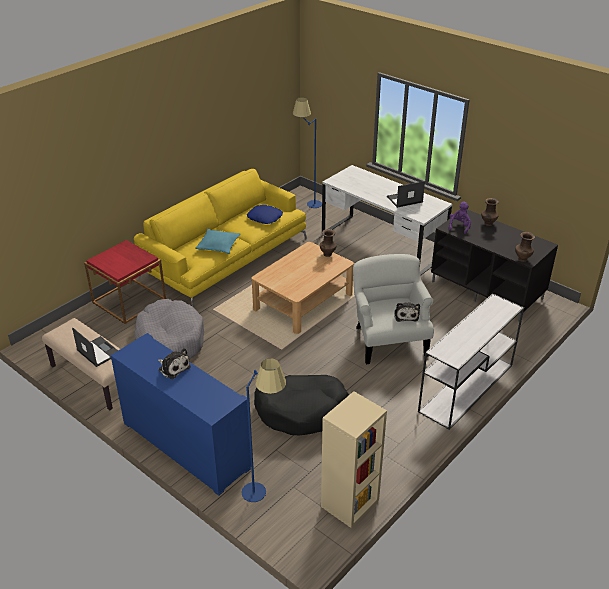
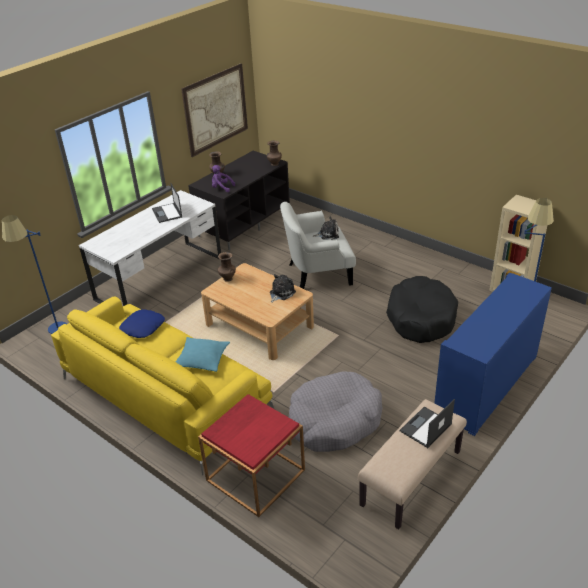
camera: 90 degrees left, 0 degrees up
plush toy [158,348,191,379] -> plush toy moved to [270,274,296,303]
white console table [418,293,524,430] -> none
none -> picture [181,63,248,157]

